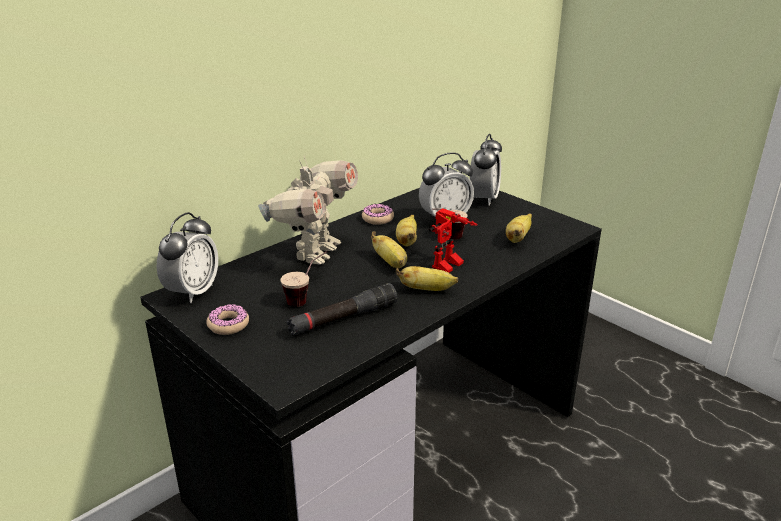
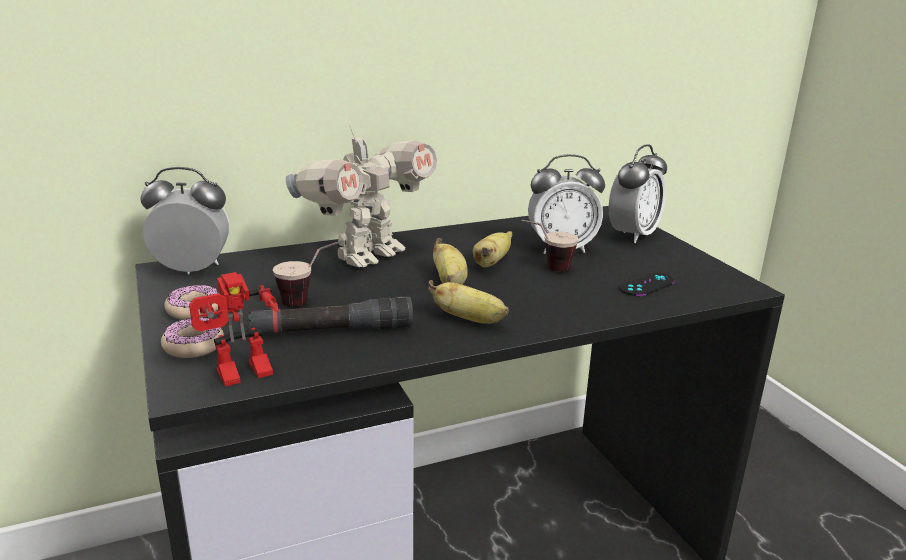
camera: 20 degrees right, 5 degrees down
alarm clock [157,212,218,303] -> alarm clock turned 135 degrees counterclockwise [140,167,229,274]
donut [362,204,394,225] -> donut moved to [161,317,224,358]
toy robot [429,208,478,273] -> toy robot moved to [189,272,279,387]
banana [506,214,532,243] -> black game controller [619,272,675,296]

